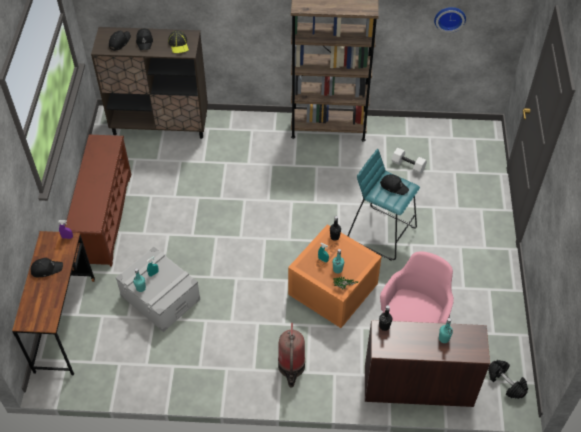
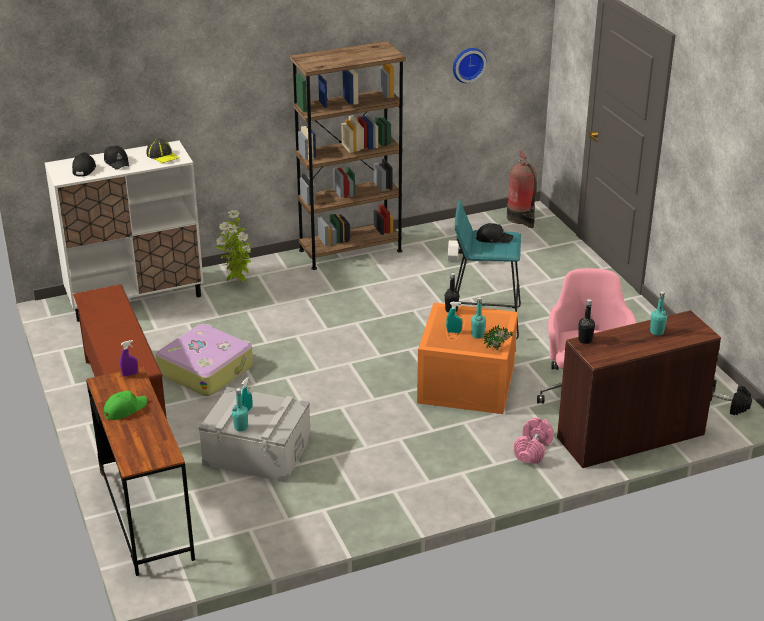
camera: 25 degrees left, 20 degrees down
black cap [31,258,63,277] -> green cap [104,391,147,420]
brown cabinet [91,27,208,139] -> white cabinet [45,141,204,322]
fire extinguisher [278,323,305,388] -> fire extinguisher moved to [507,151,537,228]
none -> suitcase [156,324,253,396]
none -> potted plant [216,210,251,282]
none -> pink dumbbell [514,418,554,464]

